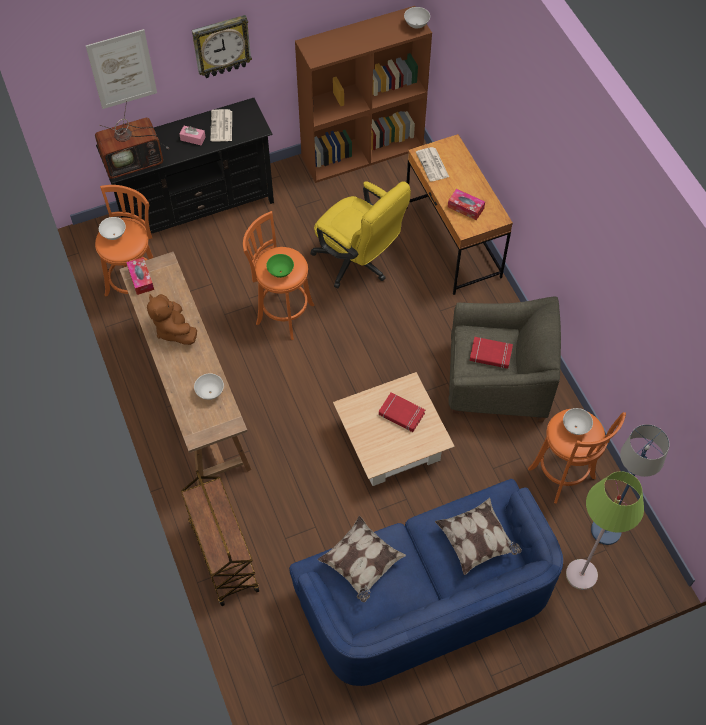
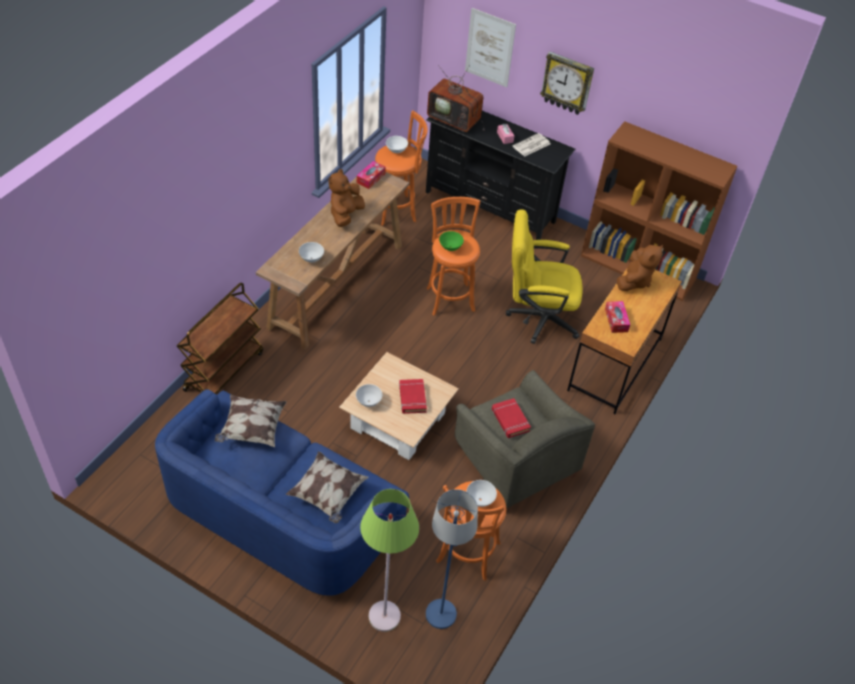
camera: 50 degrees right, 10 degrees down
yellow office chair [311,181,411,288] -> yellow office chair turned 90 degrees clockwise [506,209,583,344]
white bowl [404,7,430,28] -> white bowl moved to [356,384,382,407]
newspaper [416,147,449,182] -> brown plush toy [617,244,663,291]

